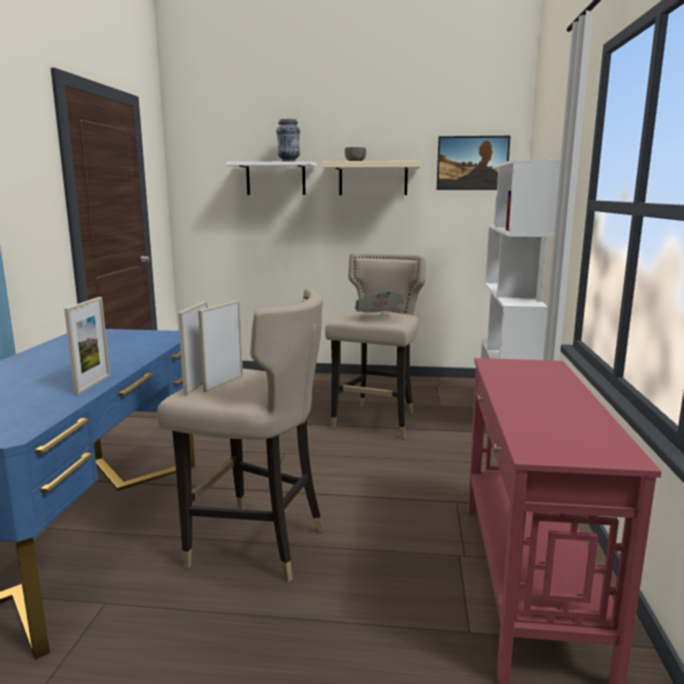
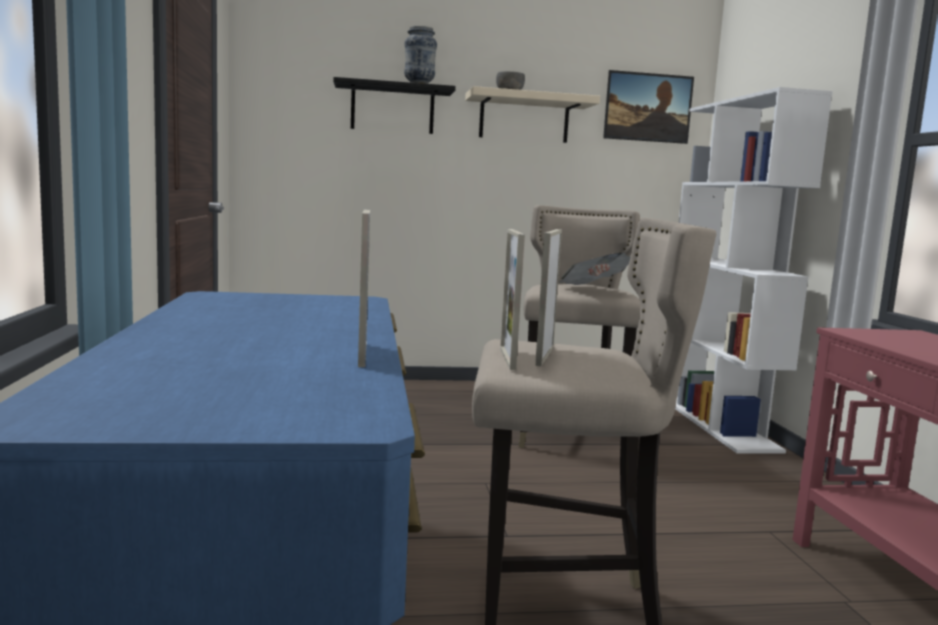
camera: 15 degrees left, 5 degrees down
white shelf [225,161,316,195] -> black shelf [333,77,456,134]

